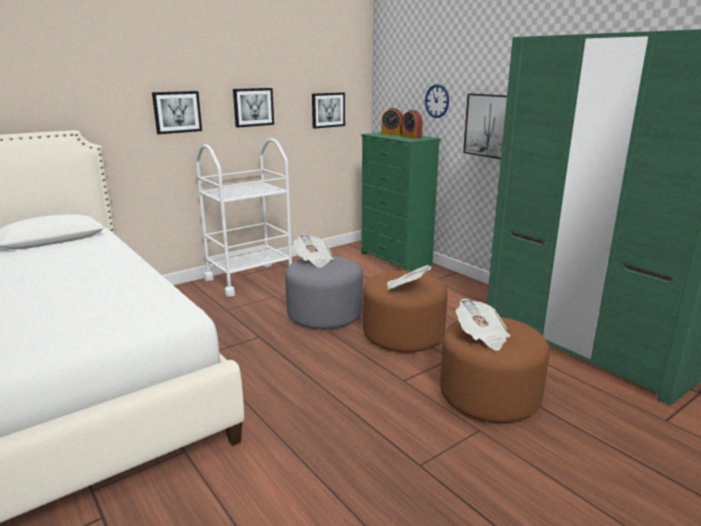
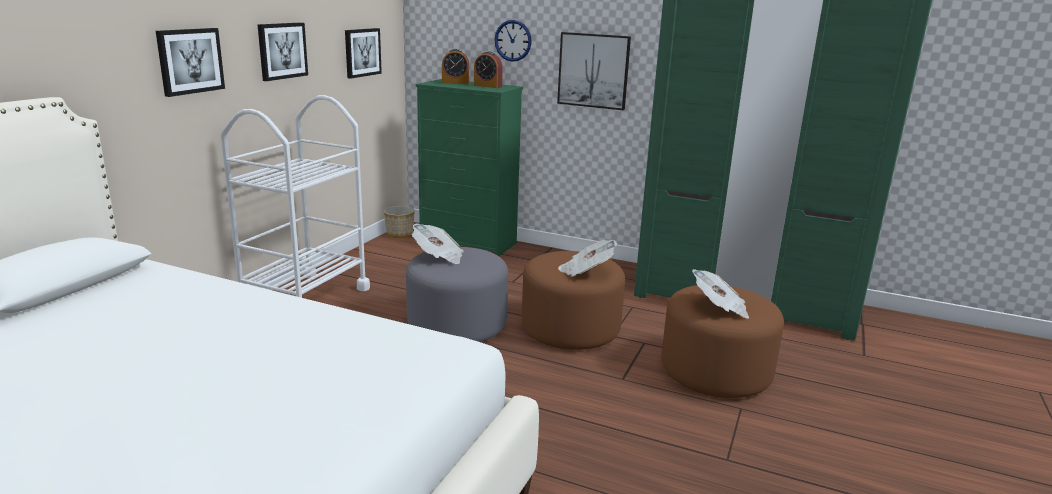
camera: 30 degrees left, 0 degrees up
none -> planter [384,206,415,238]

